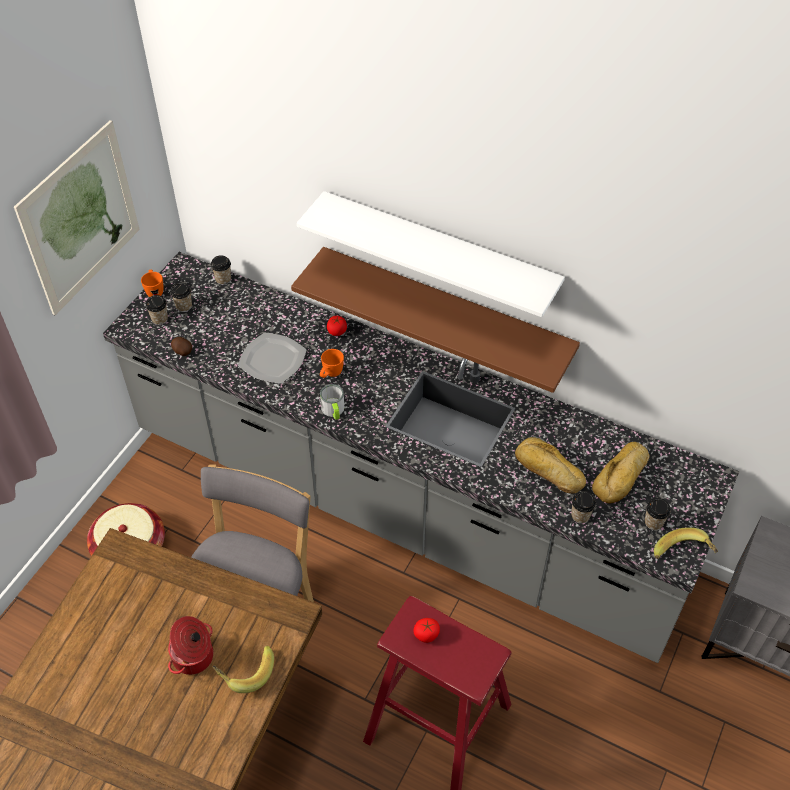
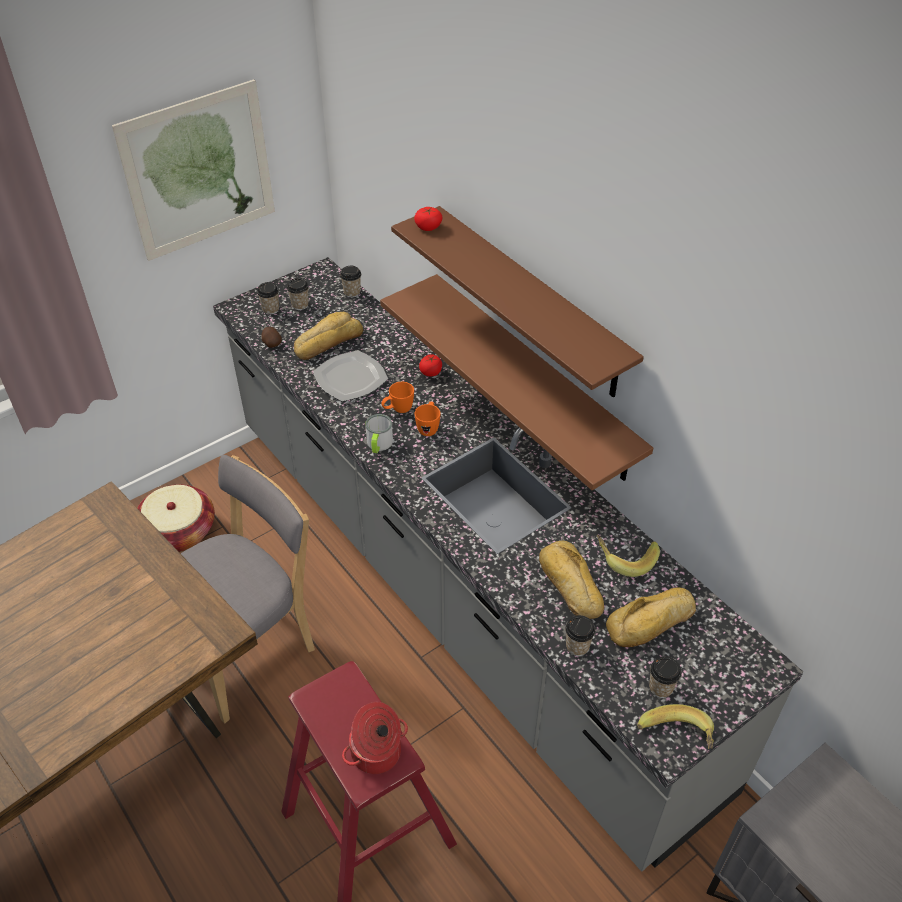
camera: 25 degrees right, 5 degrees down
orange mug [141,270,163,297] -> orange mug moved to [414,402,441,436]
cooking pot [168,616,213,675] -> cooking pot moved to [342,702,408,774]
banana [213,646,274,693] -> banana moved to [597,535,660,577]
white shelf [297,191,565,317] -> brown shelf [391,206,644,398]
tomato [414,618,440,643] -> tomato moved to [414,207,443,231]
none -> bread [294,312,363,360]

